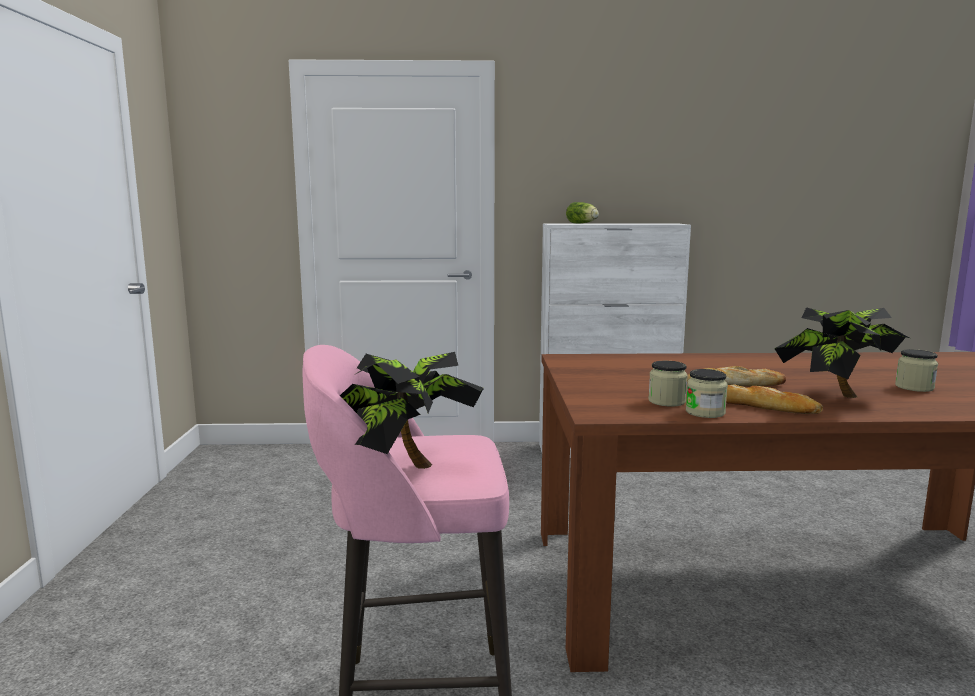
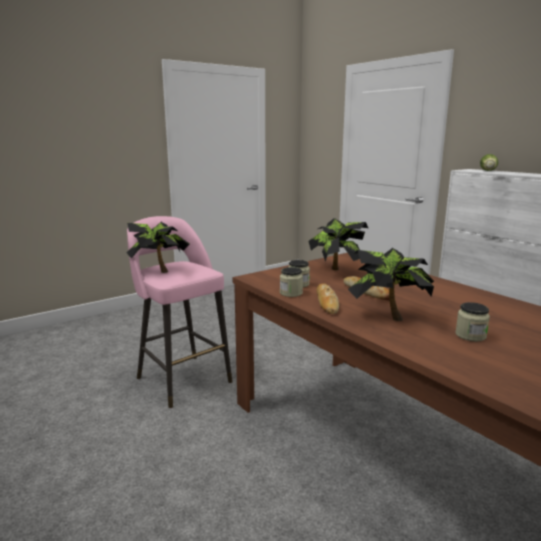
camera: 55 degrees right, 5 degrees up
none -> potted plant [308,218,368,270]

